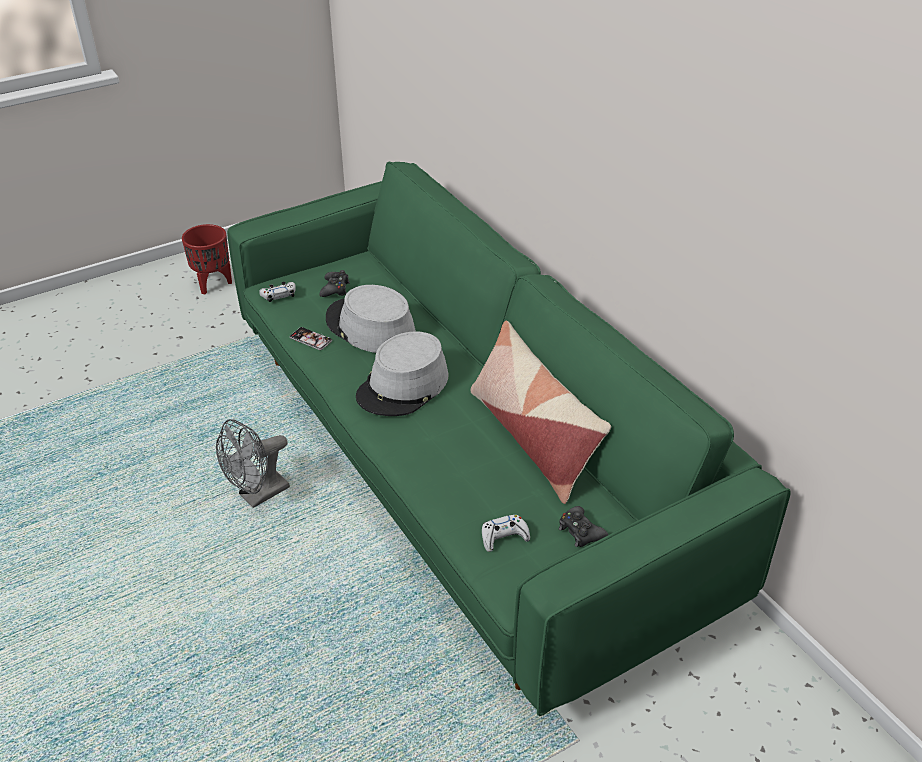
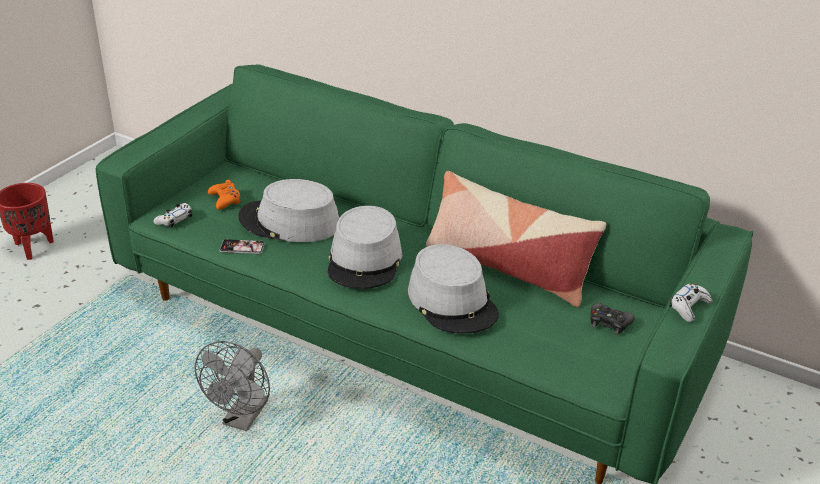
camera: 30 degrees left, 5 degrees down
black game controller [320,270,350,297] -> orange game controller [208,180,242,210]
white game controller [482,515,530,552] -> white game controller moved to [669,283,712,322]
none -> grey hat [408,244,499,334]

